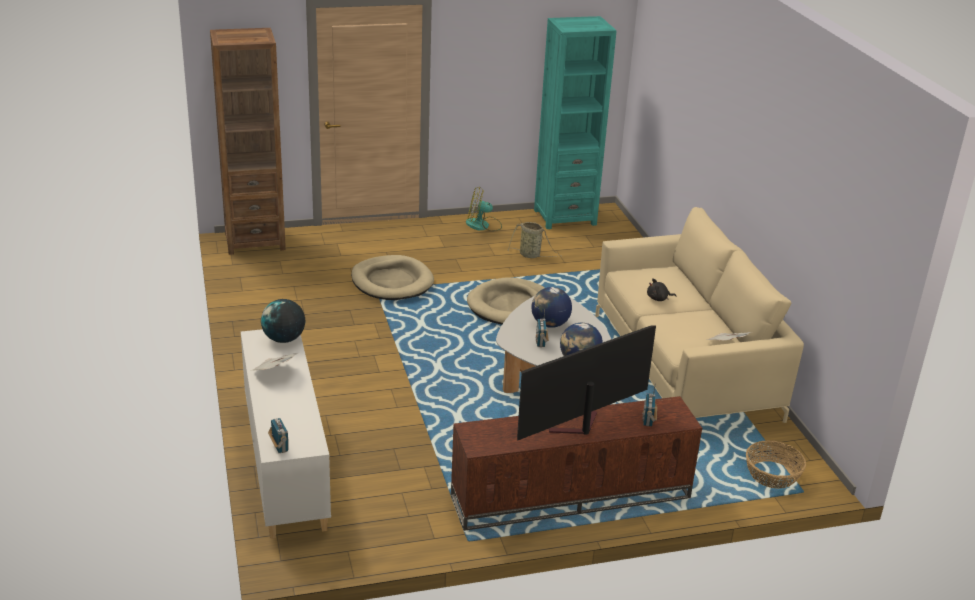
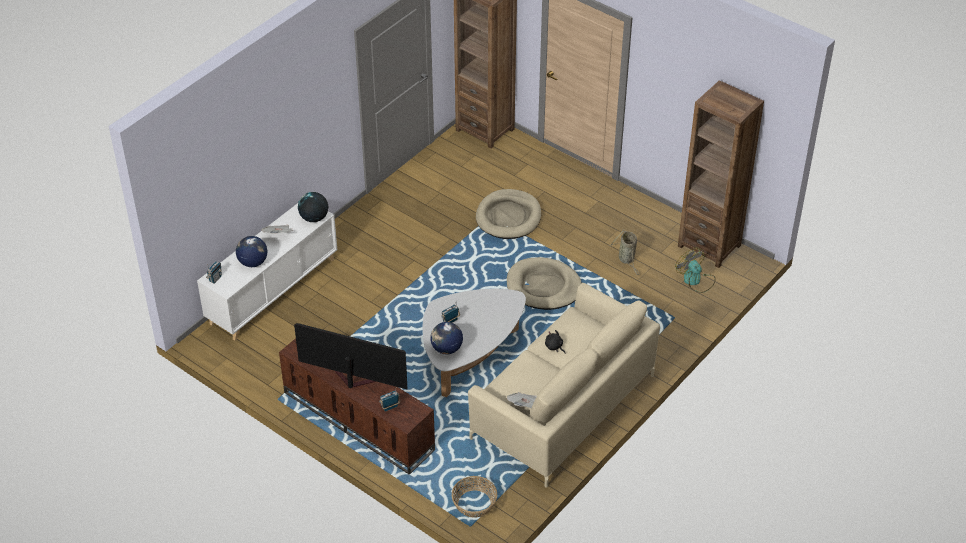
camera: 55 degrees right, 15 degrees up
fan [466,187,502,231] -> fan moved to [675,248,716,293]
globe [531,287,572,328] -> globe moved to [236,236,267,267]
turquoise bookcase [534,16,617,229] -> brown bookcase [678,80,764,268]

